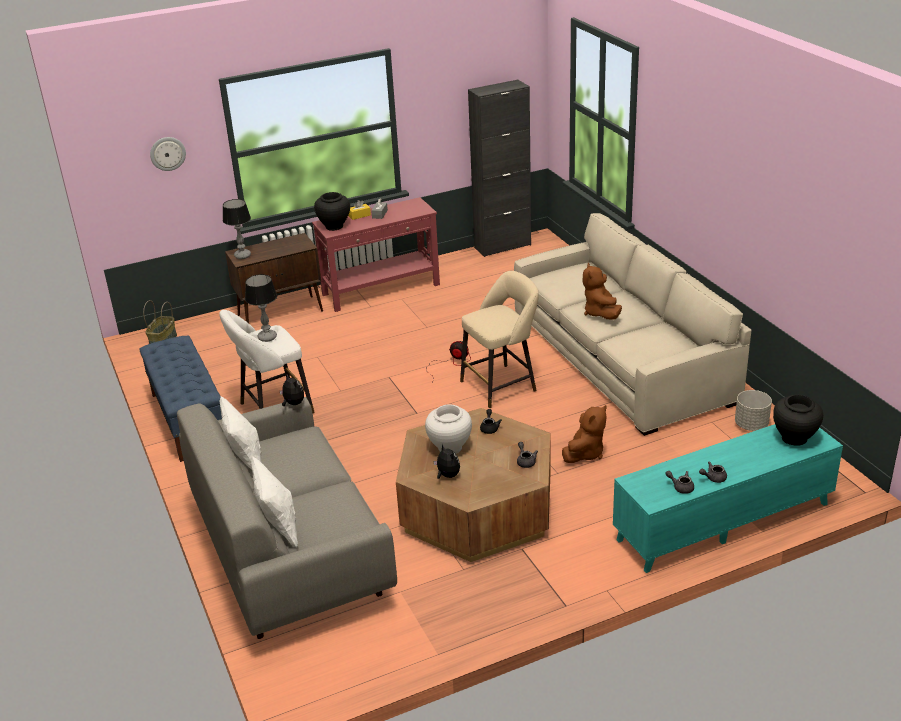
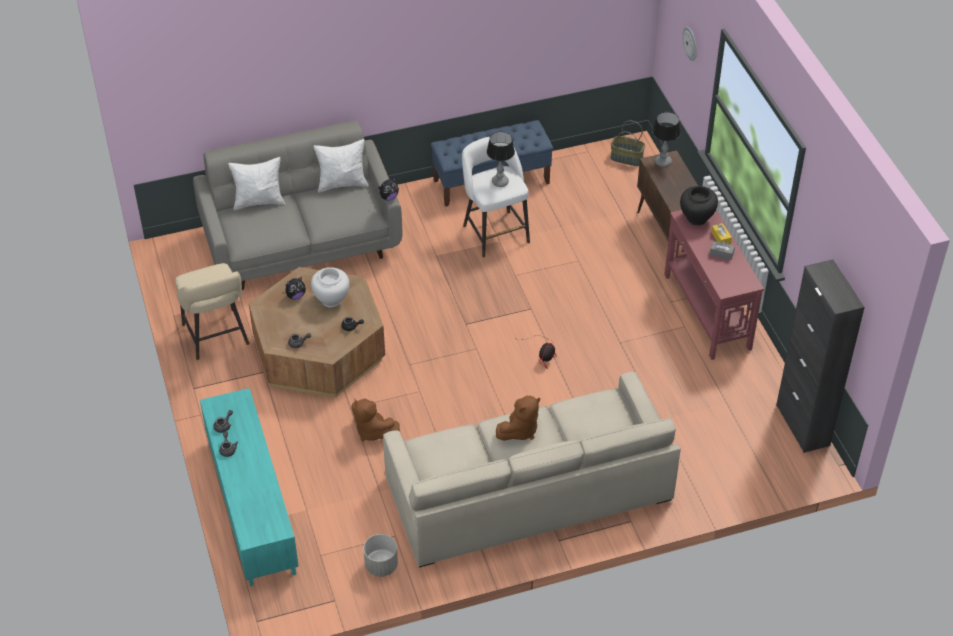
camera: 95 degrees right, 15 degrees up
beige stool [460,271,539,408] -> beige stool moved to [175,263,249,360]
brown plush toy [583,263,622,320] -> brown plush toy turned 135 degrees clockwise [496,396,540,441]
black vase [773,394,823,446] -> none

